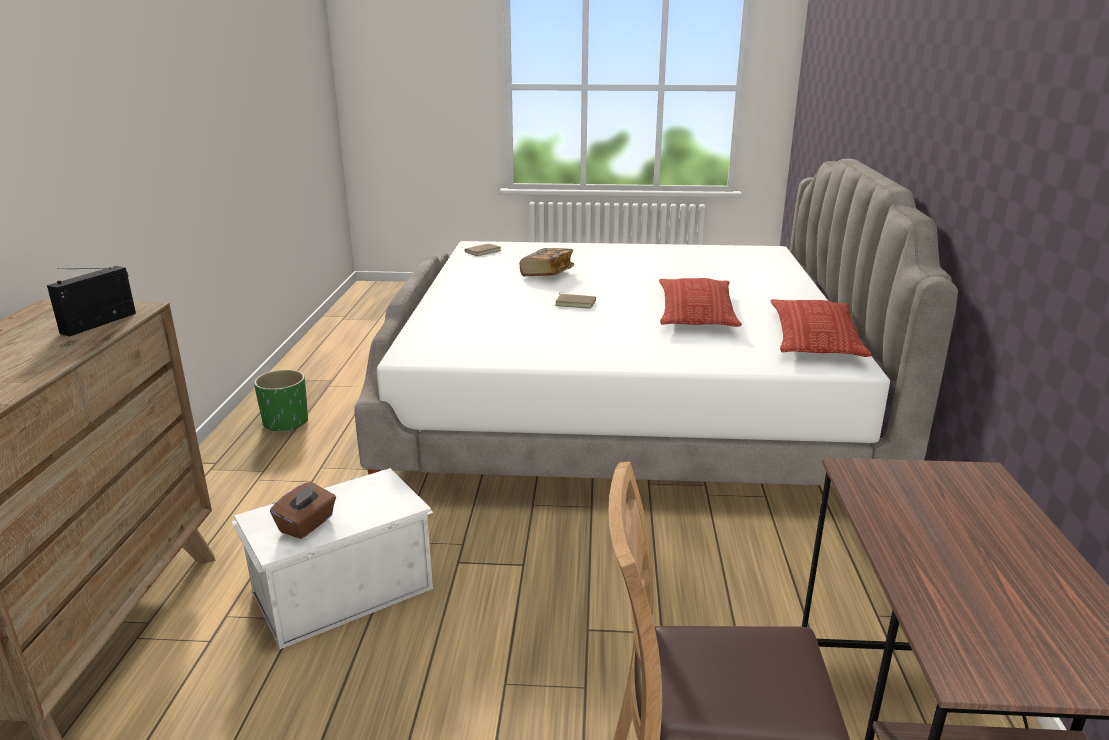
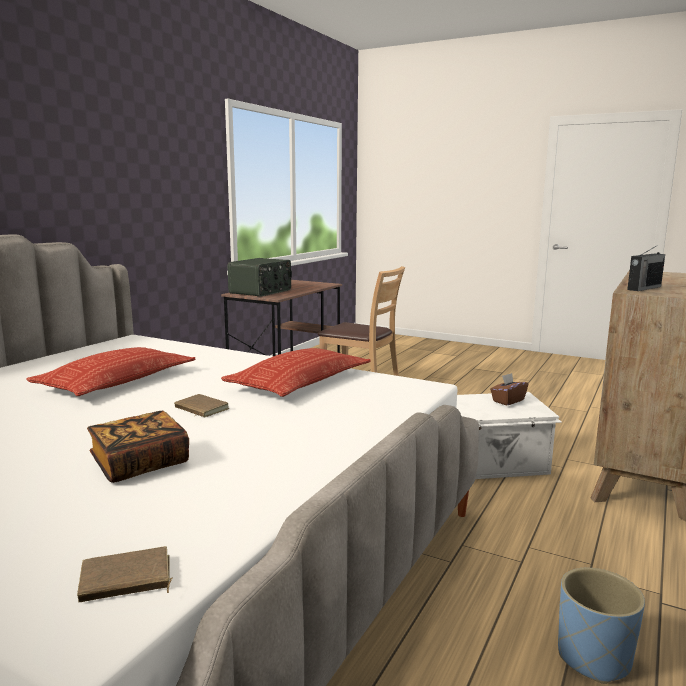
camera: 155 degrees left, 10 degrees down
green planter [254,370,308,433] -> blue planter [558,568,645,684]
pillow [771,299,872,357] -> pillow moved to [221,348,370,397]
none -> radio [228,258,292,297]

